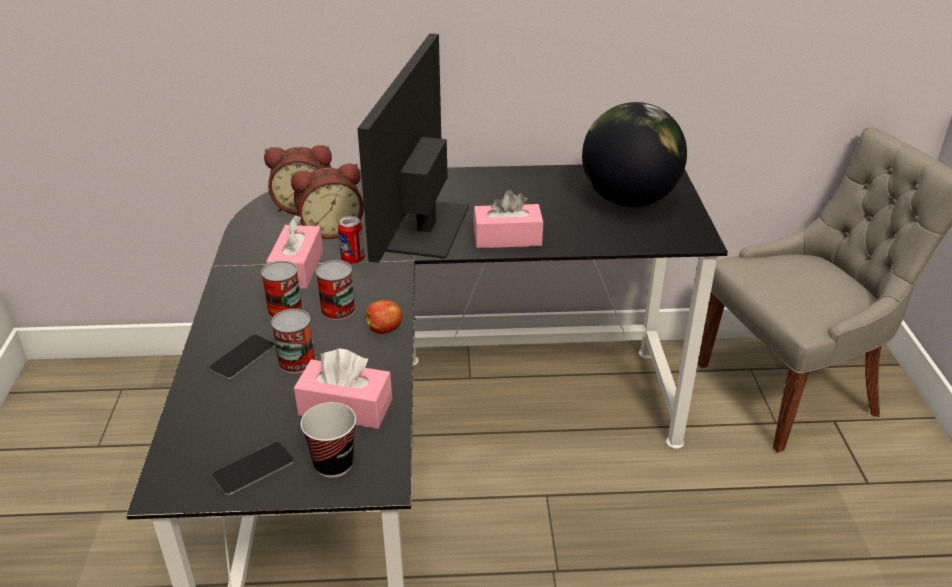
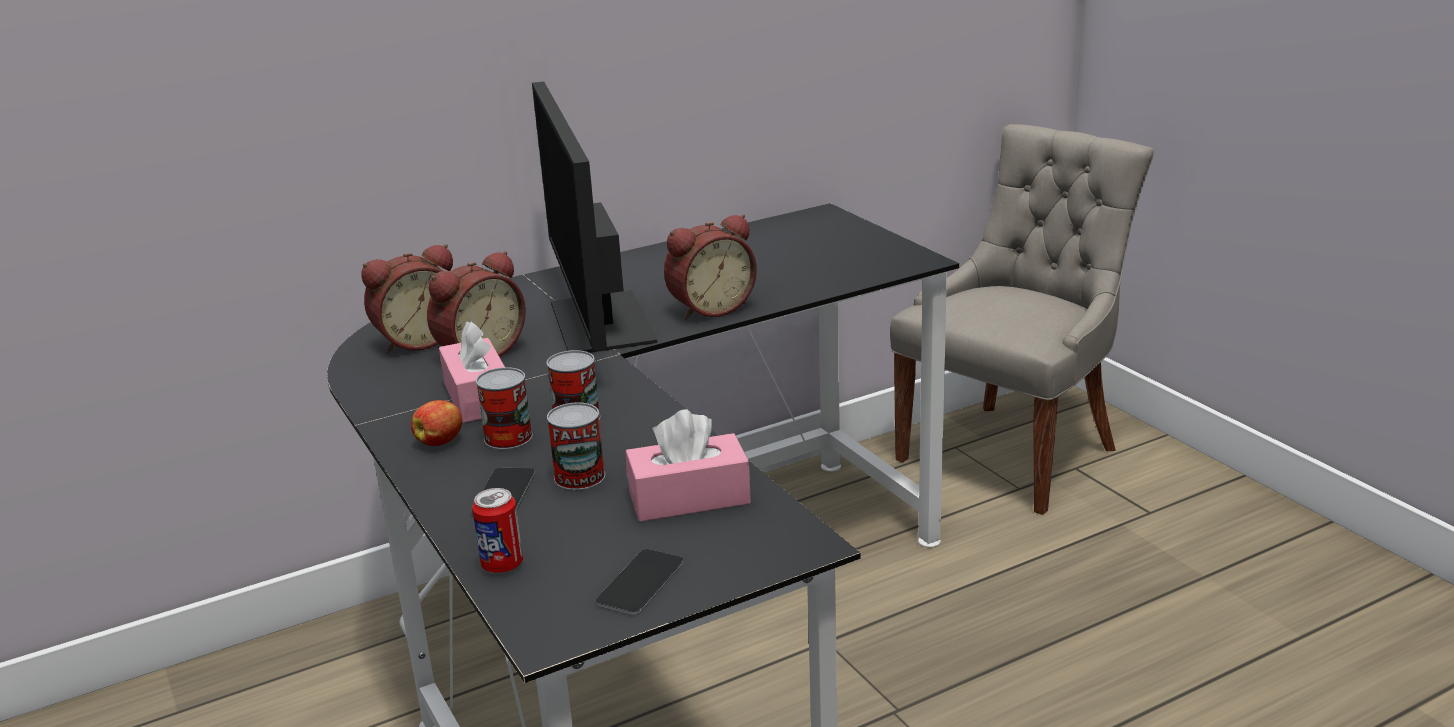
camera: 25 degrees left, 10 degrees down
cup [300,402,356,478] -> none
can [338,216,365,264] -> can moved to [472,488,523,573]
apple [365,300,402,334] -> apple moved to [411,400,462,446]
pink tissue box [473,190,543,248] -> alarm clock [664,214,757,320]
globe [582,102,687,207] -> none

